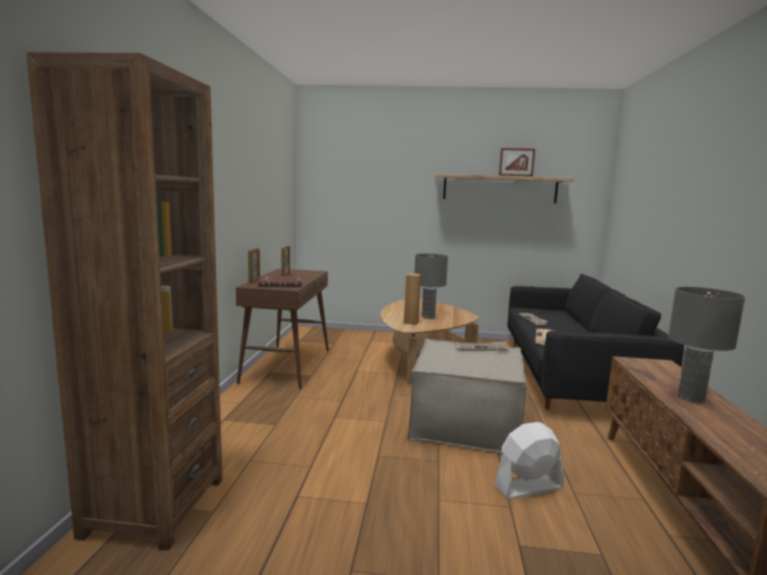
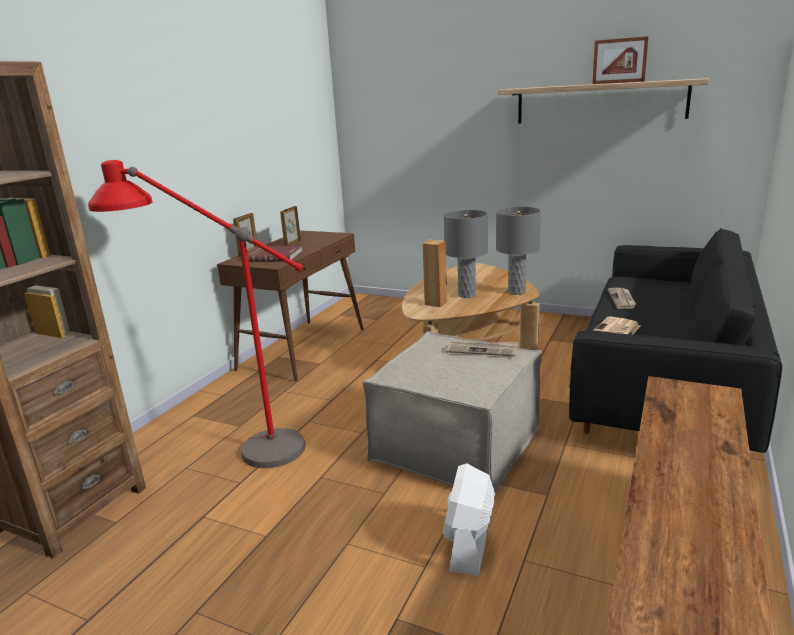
camera: 20 degrees right, 10 degrees up
white fan [494,422,564,499] -> white fan turned 75 degrees counterclockwise [442,464,495,576]
grey table lamp [668,287,745,403] -> grey table lamp moved to [496,207,541,295]
none -> red floor lamp [88,160,306,468]

